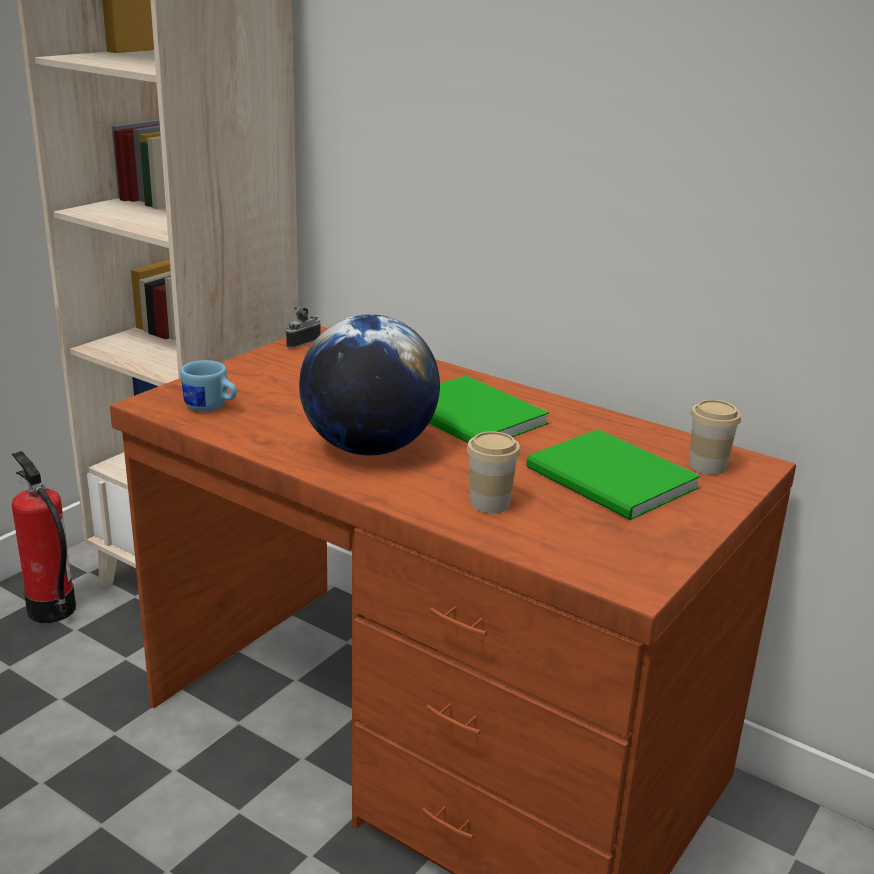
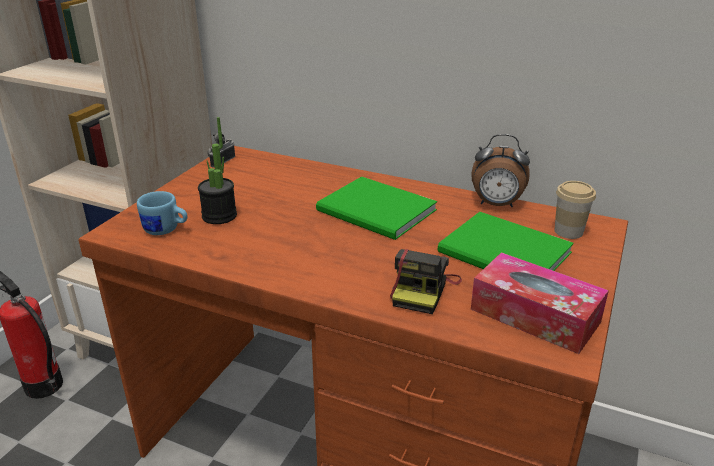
camera: 10 degrees left, 5 degrees up
globe [299,314,440,456] -> none
cup [467,431,520,513] -> camera [390,249,462,314]
none -> potted plant [198,117,237,224]
none -> alarm clock [471,134,530,207]
none -> tissue box [471,252,609,354]

